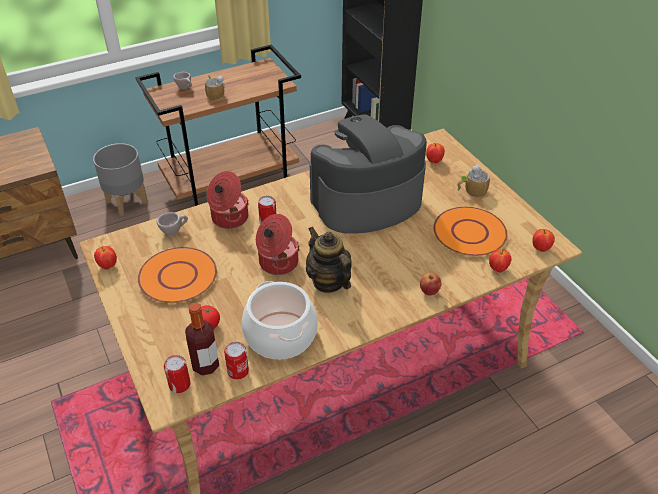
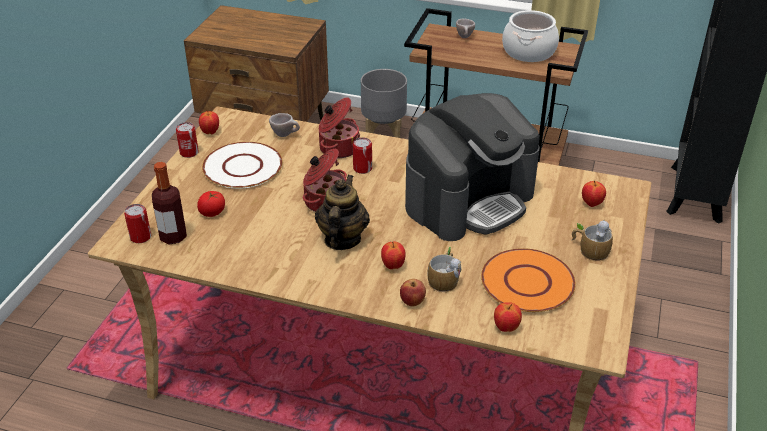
camera: 45 degrees right, 5 degrees down
orange plate [138,247,217,303] -> white plate [202,142,283,189]
mug [205,75,225,100] -> mug moved to [427,247,461,292]
can [224,342,249,379] -> can moved to [176,122,199,158]
cooking pot [242,281,318,359] -> cooking pot moved to [502,10,559,62]
coffee machine [310,114,427,234] -> coffee machine turned 120 degrees clockwise [405,93,540,241]
apple [532,229,555,252] -> apple moved to [381,242,406,269]

